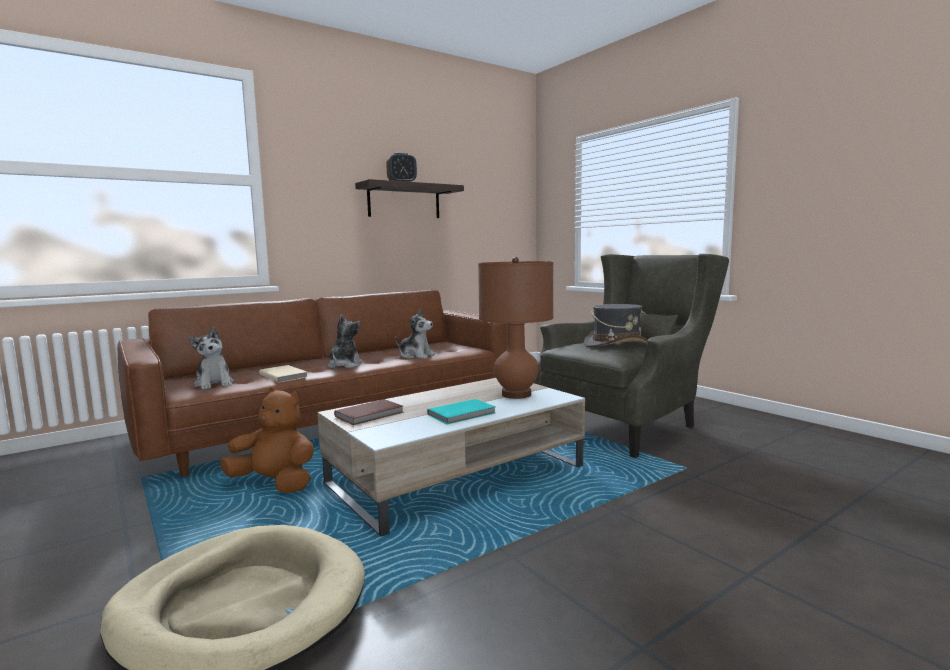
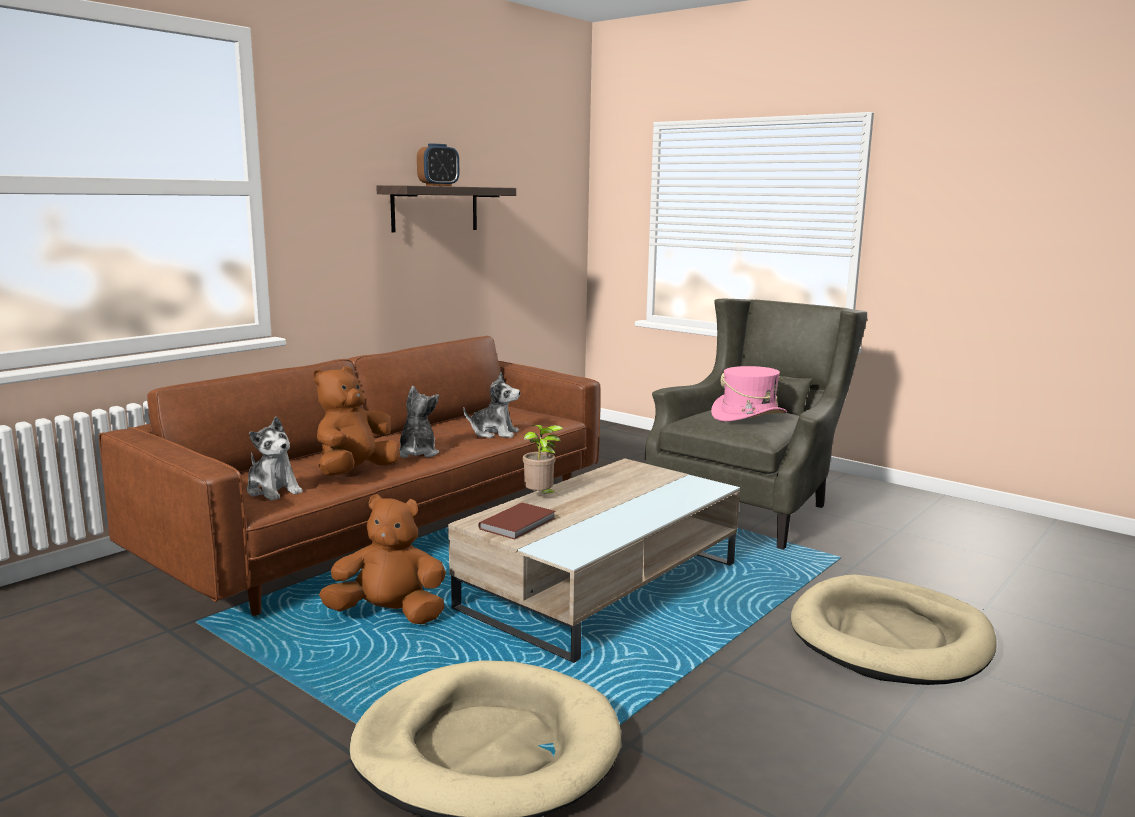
camera: 15 degrees left, 5 degrees up
beige book [259,365,307,382] -> brown plush toy [313,366,400,476]
turquoise book [427,399,496,425] -> none
brown table lamp [478,257,553,399] -> none
grey hat [584,304,648,347] -> pink hat [711,366,787,422]
none -> potted plant [523,425,563,494]
none -> beige dog bed [791,575,997,685]

